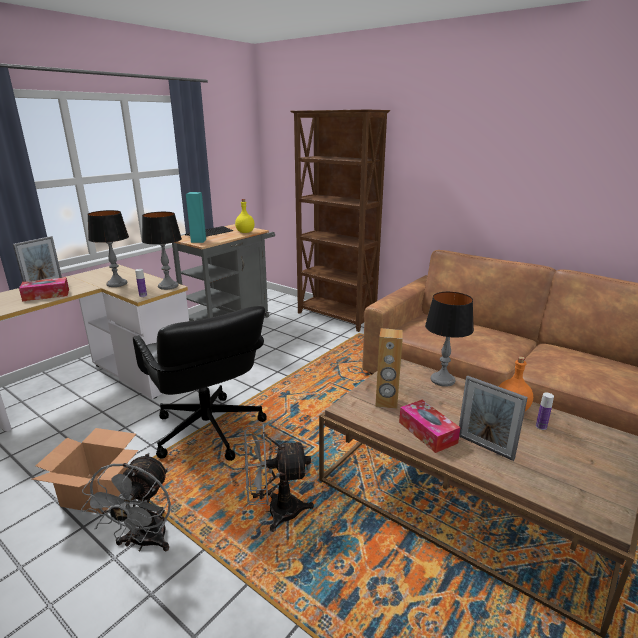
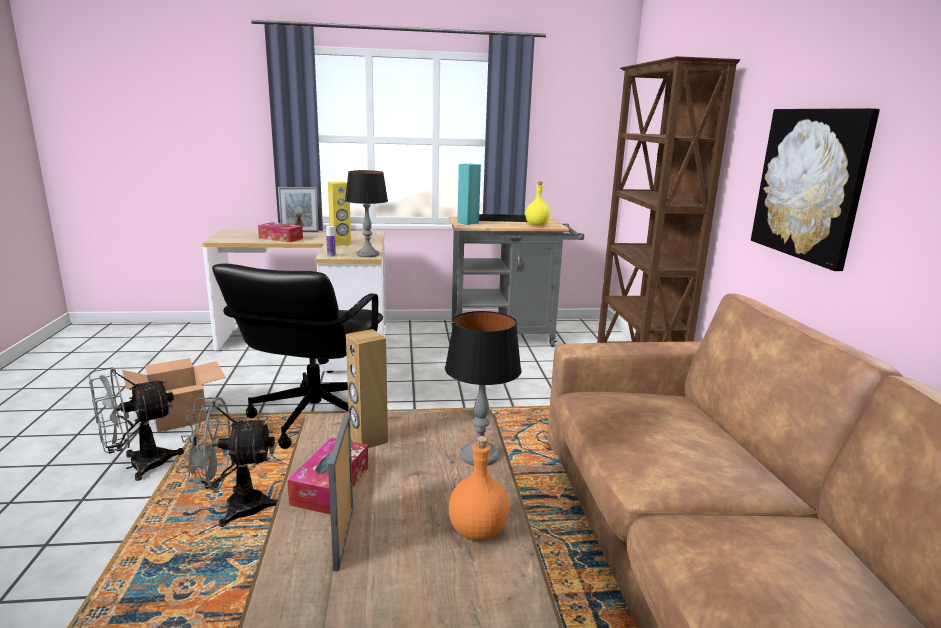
camera: 45 degrees right, 5 degrees down
table lamp [87,210,129,287] -> yellow speaker [328,181,351,246]
grey fan [244,424,314,532] -> grey fan turned 45 degrees counterclockwise [180,397,278,527]
bottle [536,392,554,430] -> none
none -> picture [751,108,880,271]

